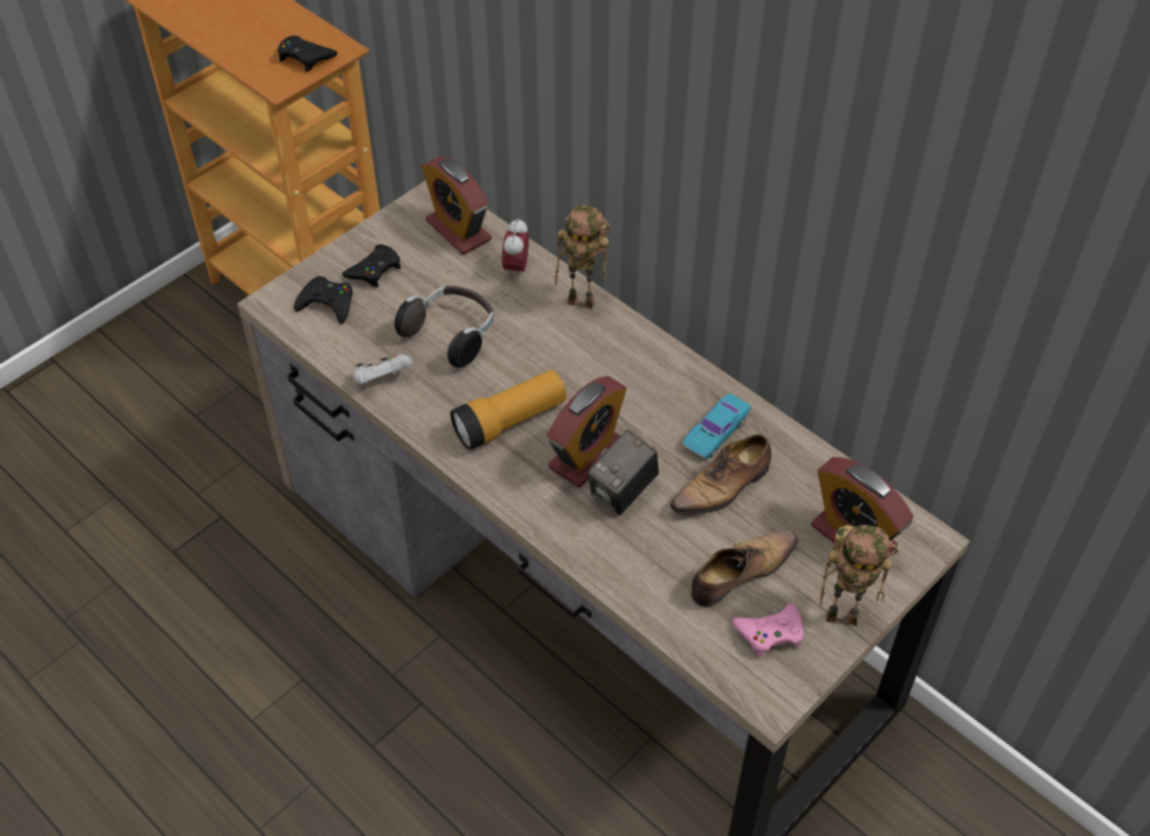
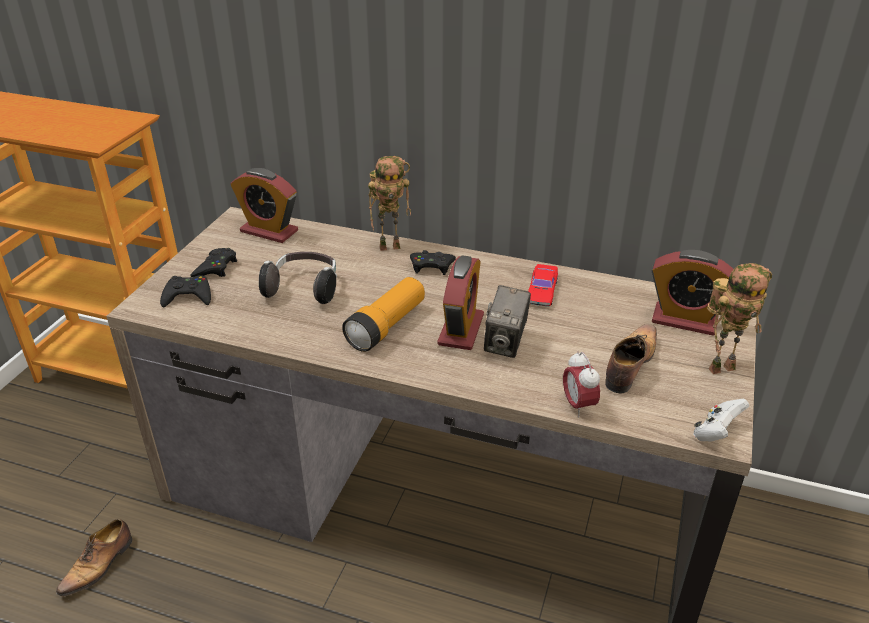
camera: 25 degrees left, 15 degrees down
black game controller [277,35,338,72] -> black game controller moved to [410,250,456,275]
white game controller [353,354,413,385] -> white game controller moved to [693,399,749,441]
alarm clock [502,218,529,278] -> alarm clock moved to [563,351,600,417]
shoe [670,434,771,515] -> shoe moved to [56,519,132,597]
turquoise toy car [682,393,751,459] -> red toy car [528,264,558,306]
pink game controller [732,604,803,658] -> none

